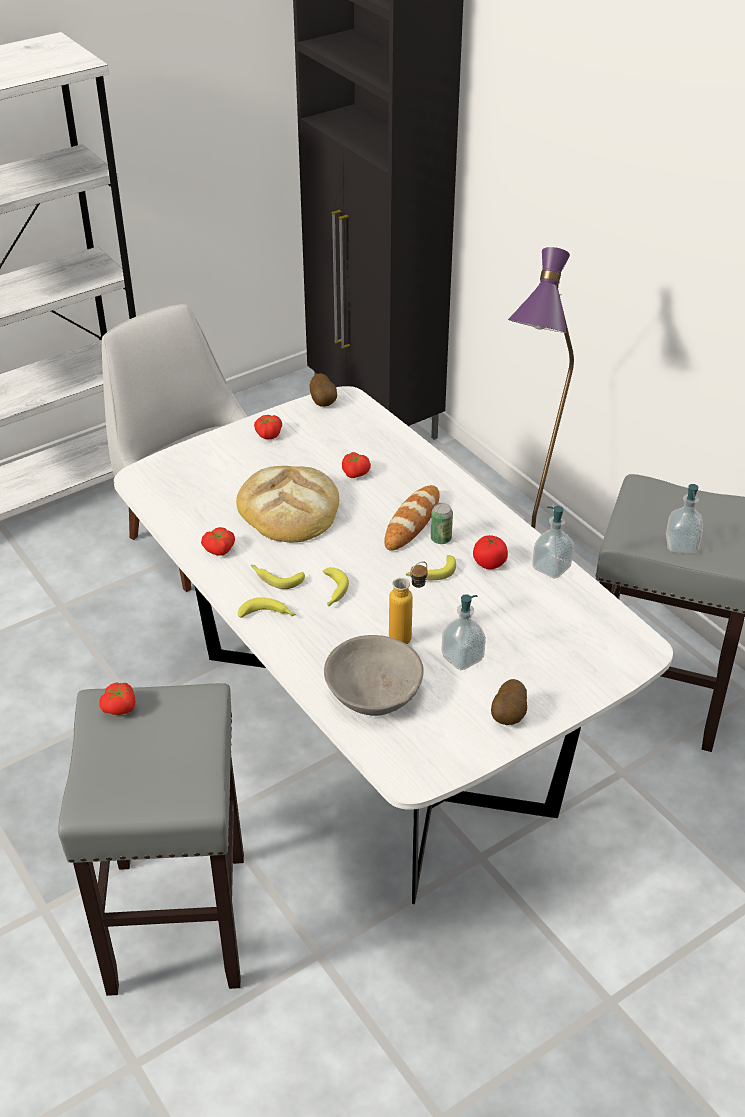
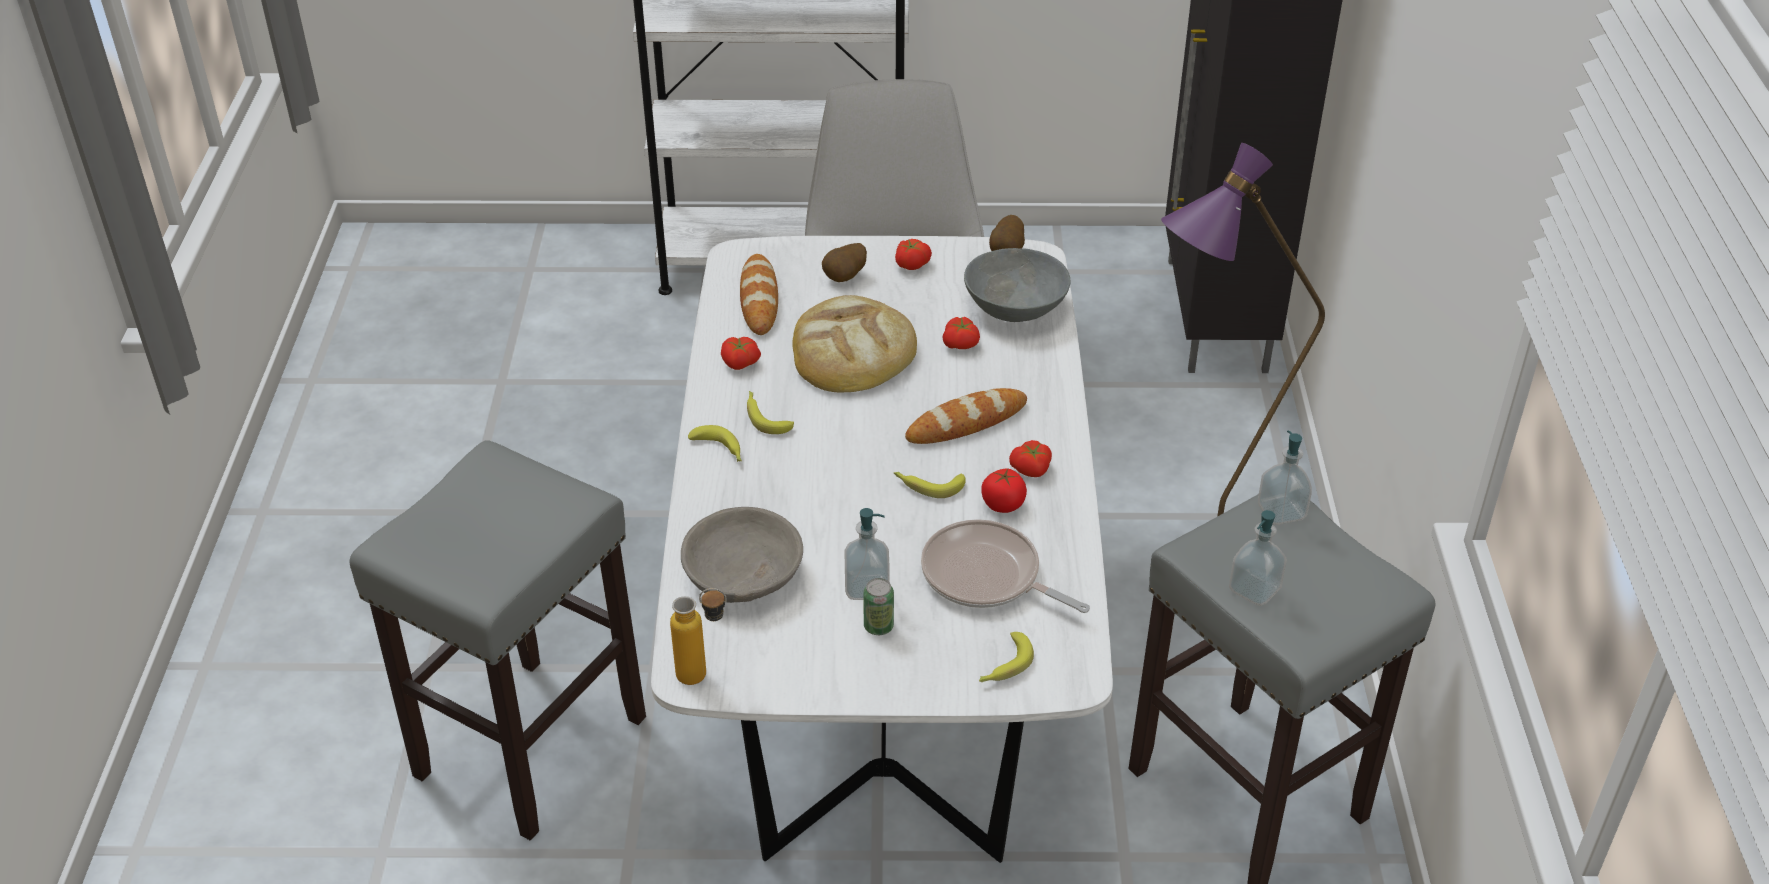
camera: 35 degrees right, 0 degrees up
tomato [100,682,135,715] -> tomato moved to [1009,440,1052,477]
banana [322,567,349,606] -> banana moved to [979,632,1034,682]
bottle [389,561,428,644] -> bottle moved to [670,588,727,685]
can [431,503,453,544] -> can moved to [863,578,894,635]
potato [491,679,527,725] -> potato moved to [822,243,867,282]
soap dispenser [532,506,574,579] -> soap dispenser moved to [1258,431,1312,525]
none -> bread [740,254,778,335]
none -> frying pan [921,519,1090,613]
none -> grey bowl [964,248,1070,322]

